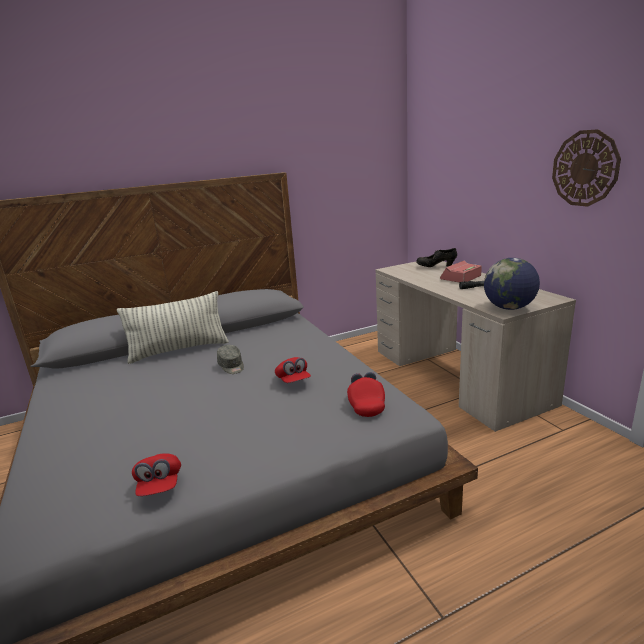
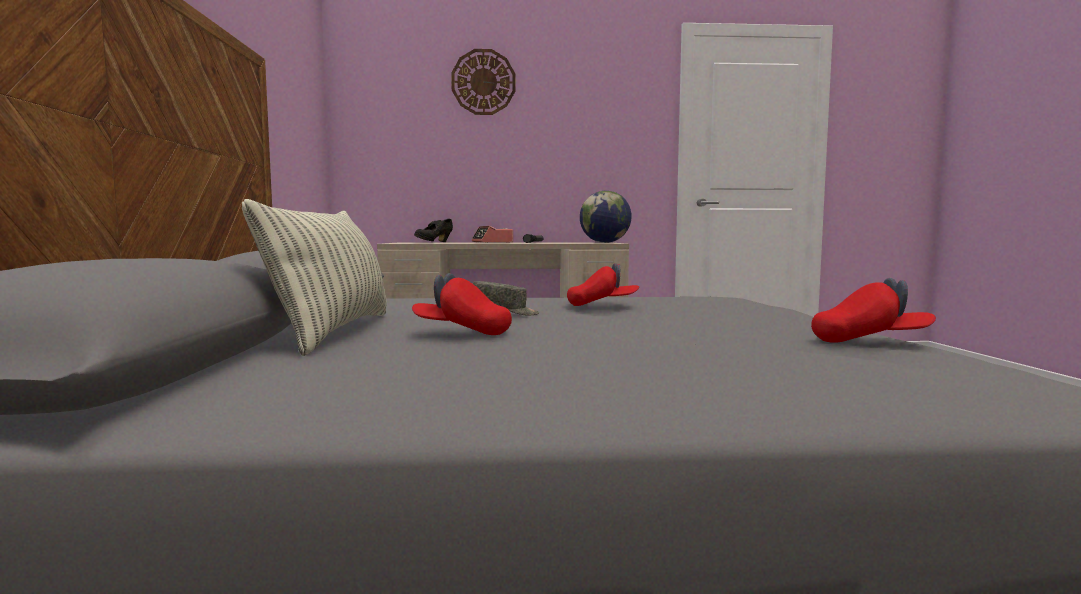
camera: 70 degrees left, 15 degrees down
red cap [347,372,385,417] -> red cap moved to [412,273,512,335]
wall clock [552,129,621,207] -> wall clock moved to [451,49,515,115]

